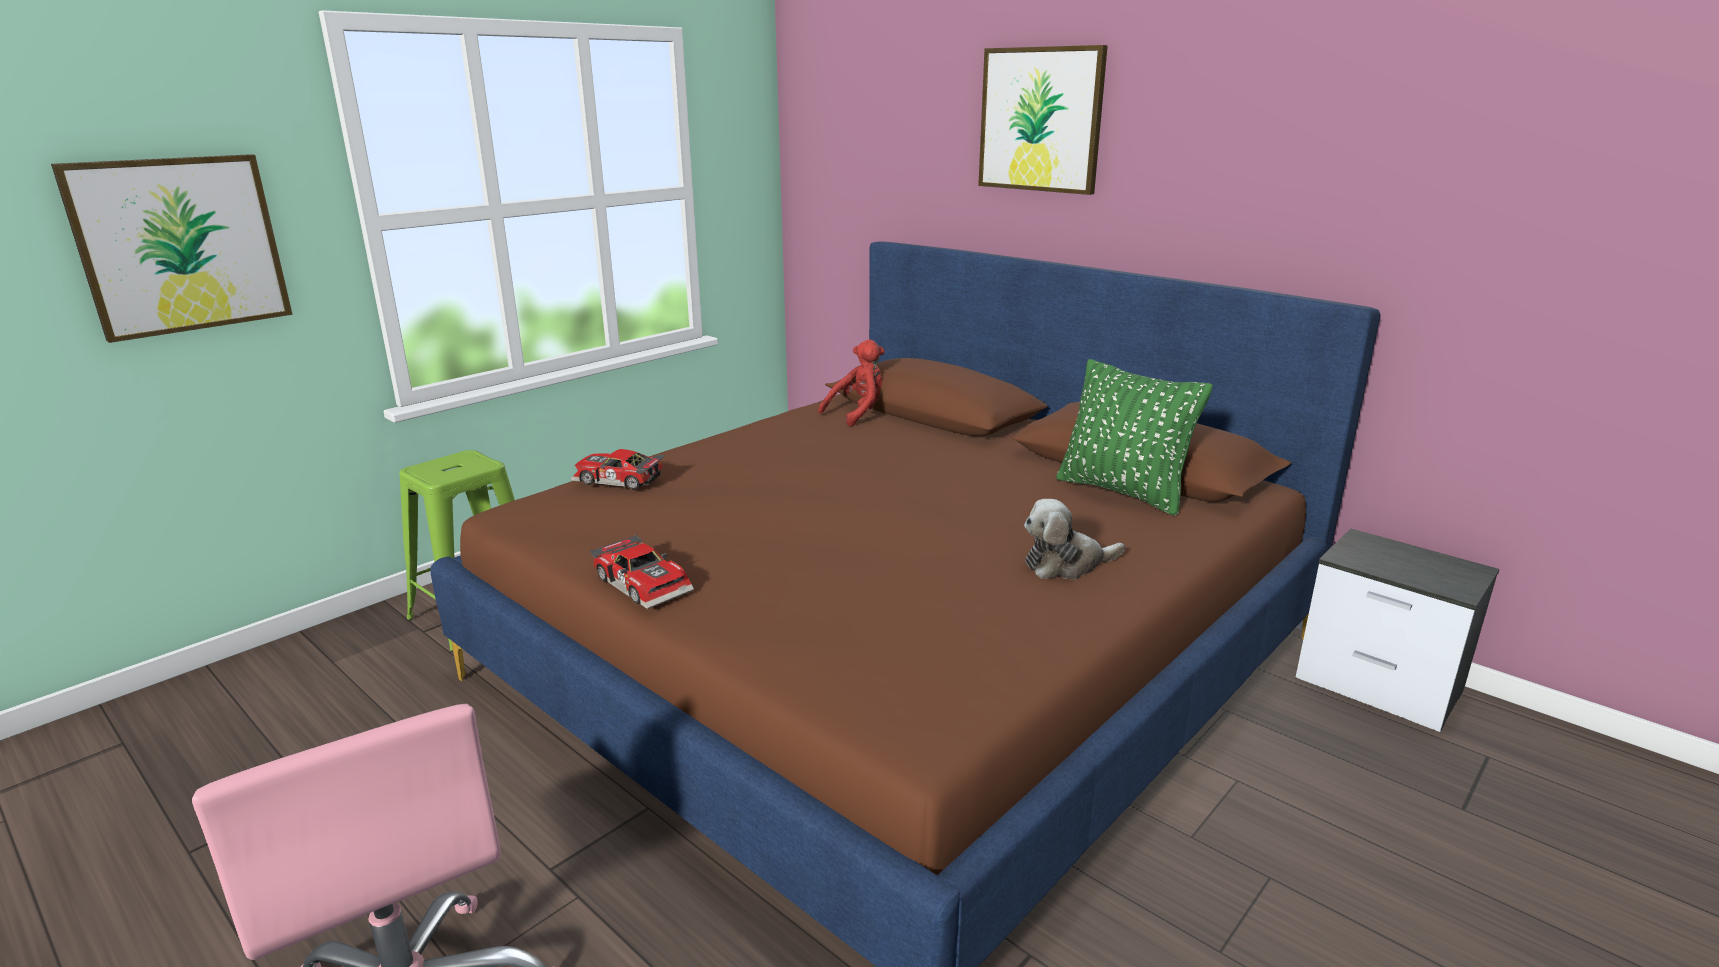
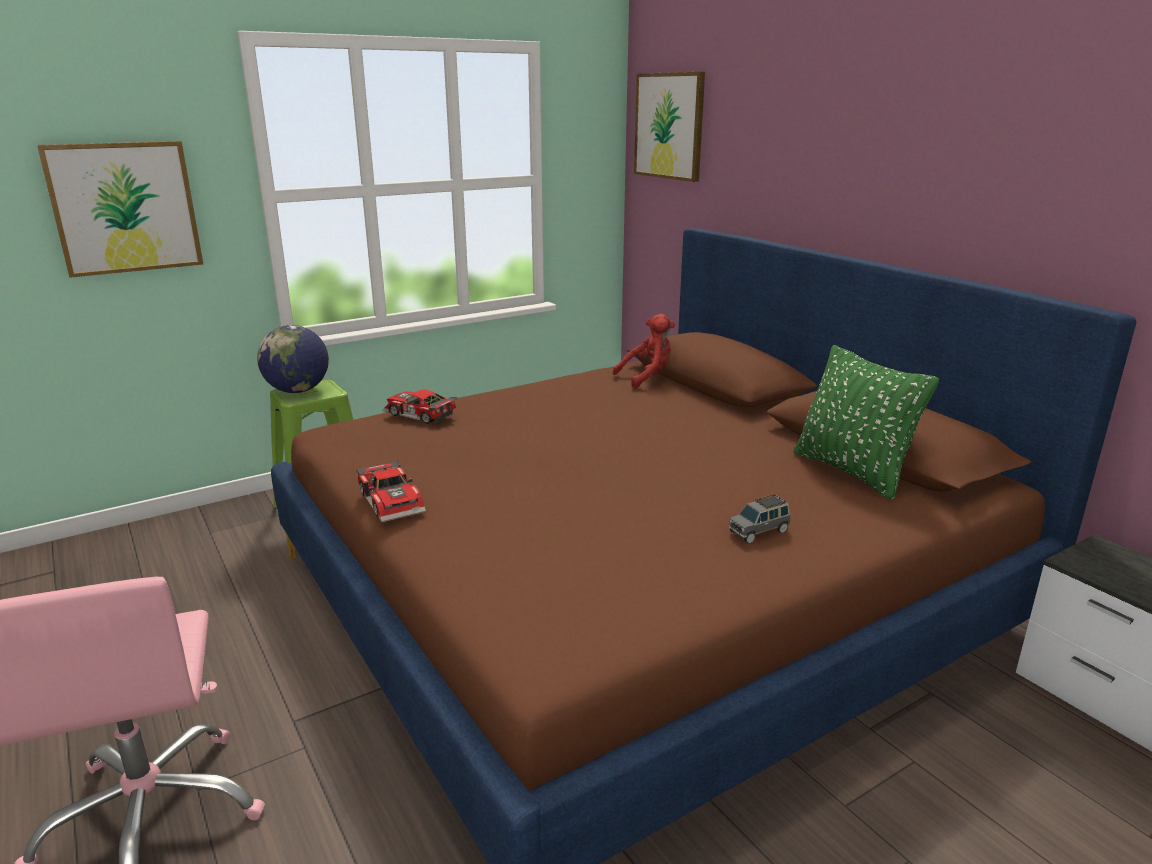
camera: 15 degrees right, 0 degrees up
picture [978,45,1108,195] -> picture moved to [634,72,705,182]
plush toy [1024,499,1125,580] -> grey toy car [729,494,790,544]
none -> globe [257,325,329,393]

